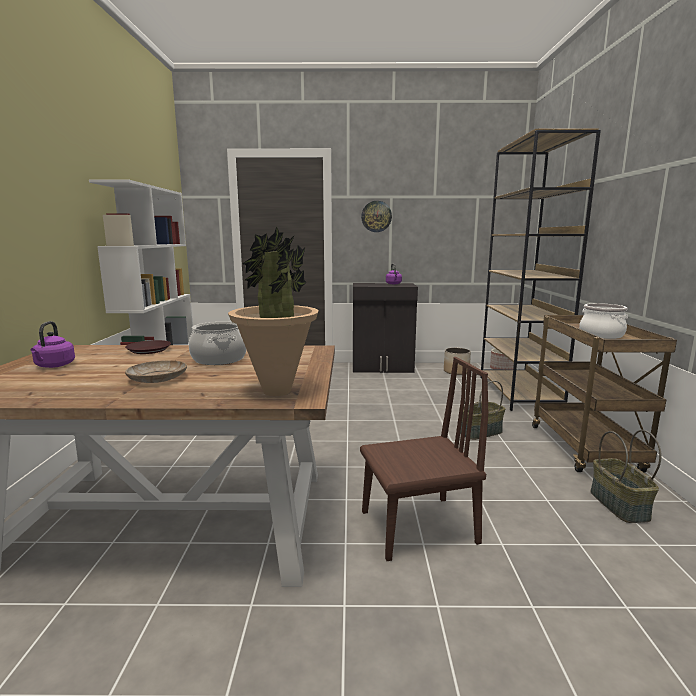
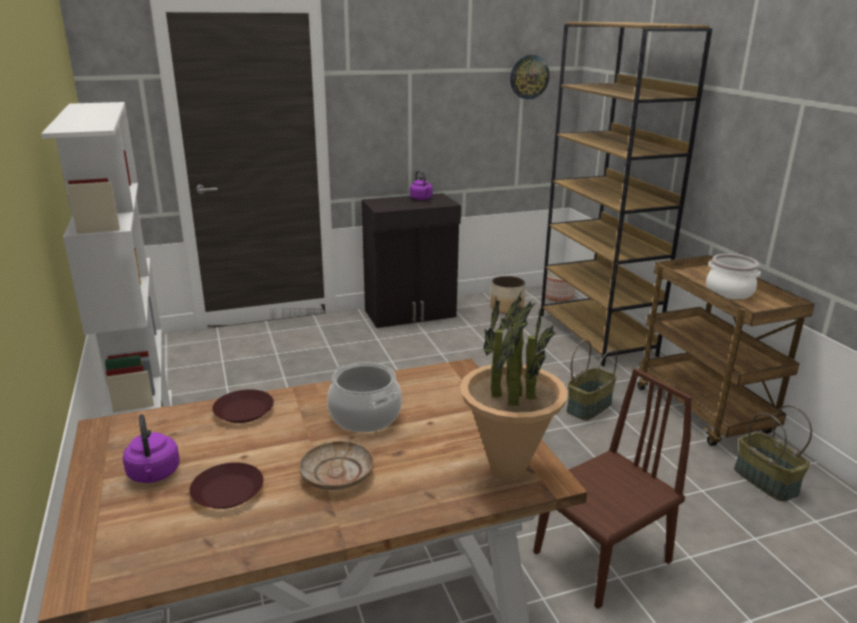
camera: 20 degrees left, 10 degrees up
wall clock [361,201,392,232] -> wall clock moved to [510,55,549,99]
none -> brown plate [189,462,264,509]

